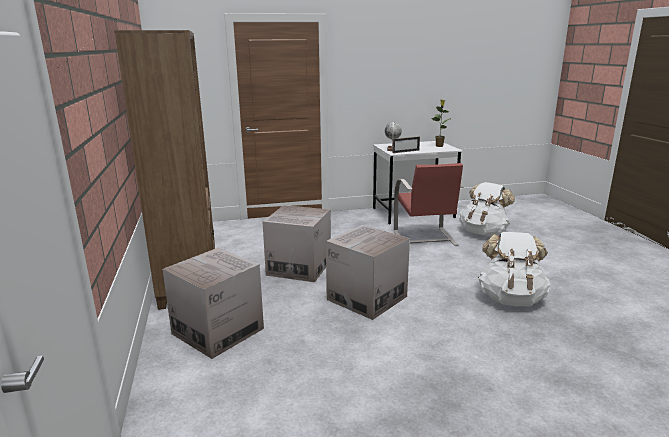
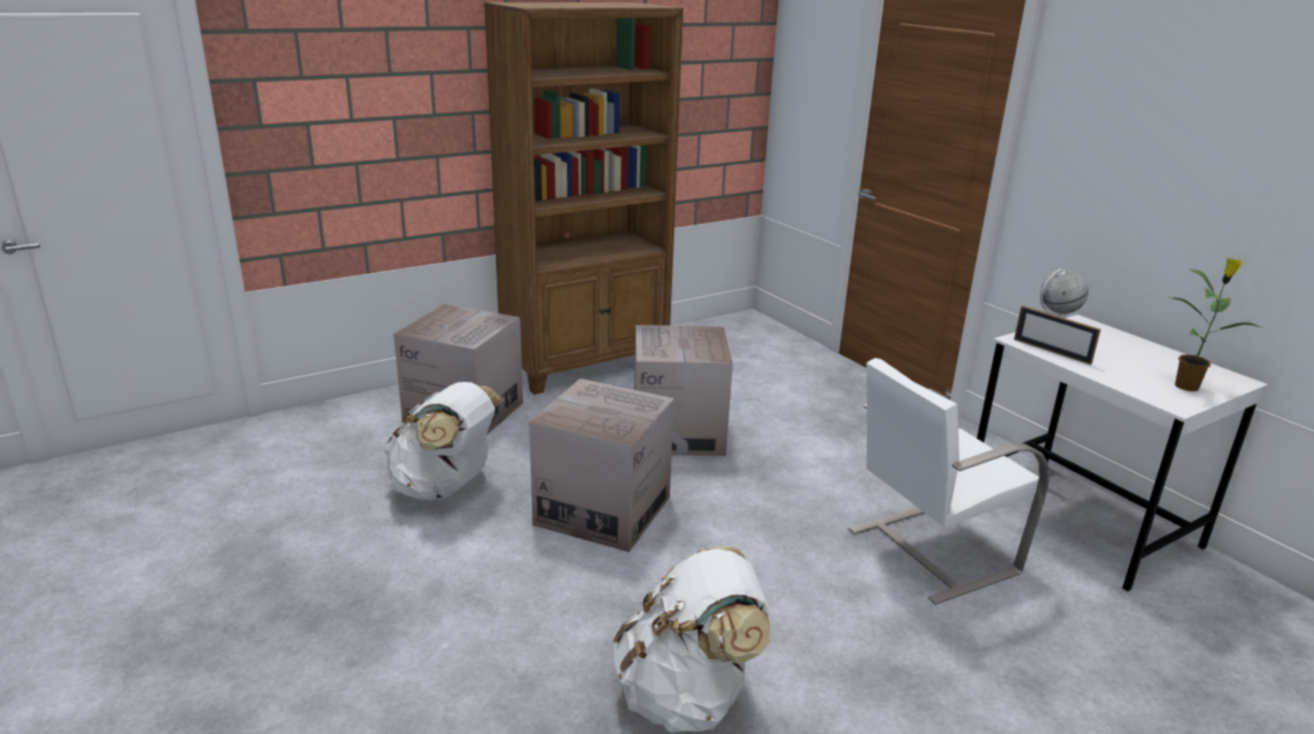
camera: 70 degrees right, 5 degrees up
red chair [394,163,464,246] -> white chair [848,358,1050,605]
white backpack [459,182,515,236] -> white backpack moved to [384,382,504,500]

